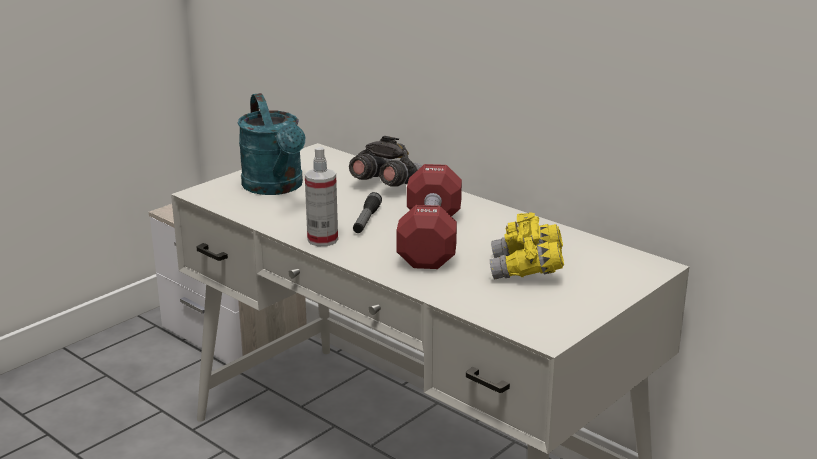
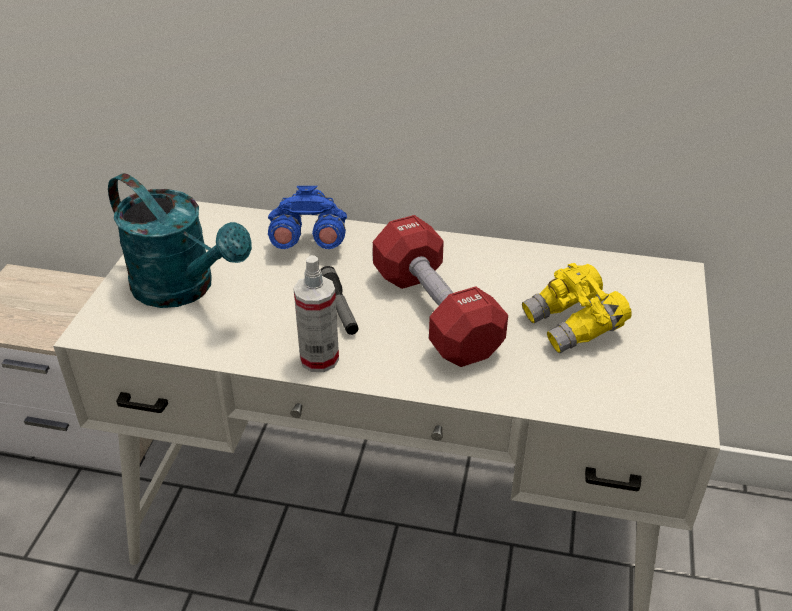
camera: 30 degrees left, 15 degrees up
grey binoculars [349,136,422,187] -> blue binoculars [268,186,347,249]

